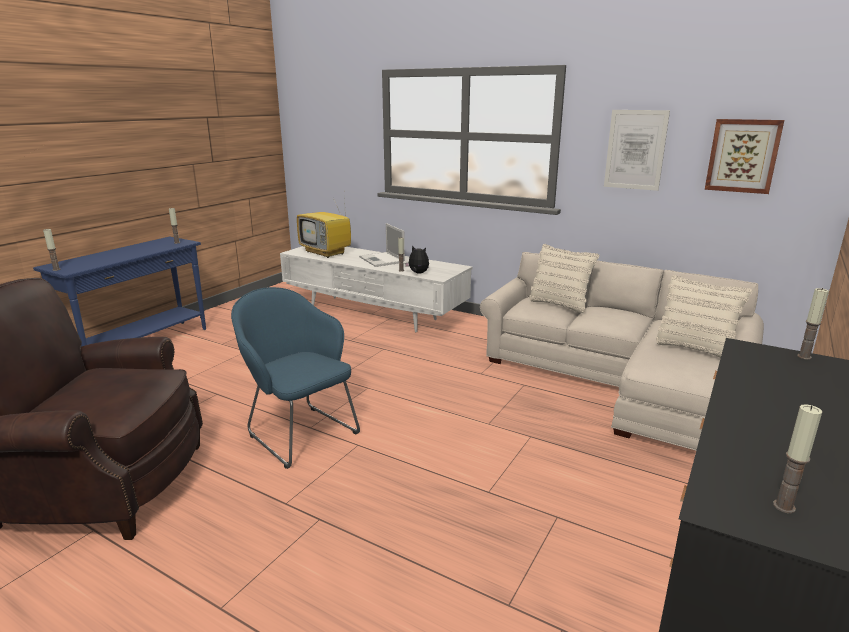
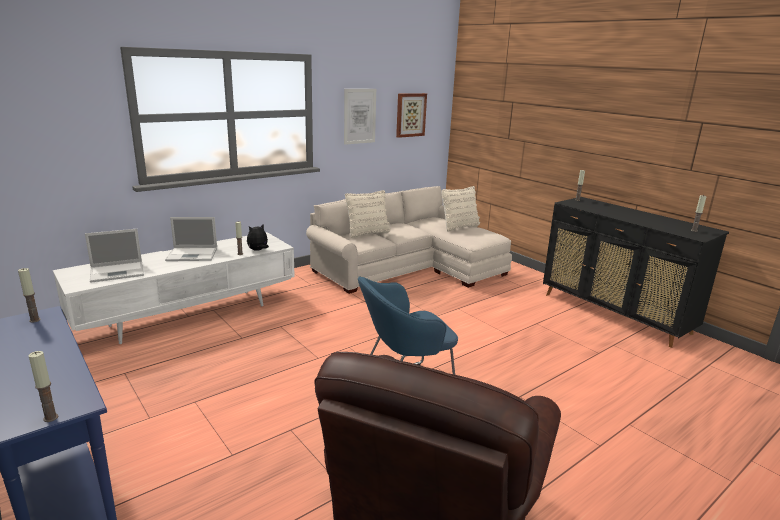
camera: 70 degrees left, 0 degrees up
television [297,197,351,258] -> laptop [85,229,144,283]

